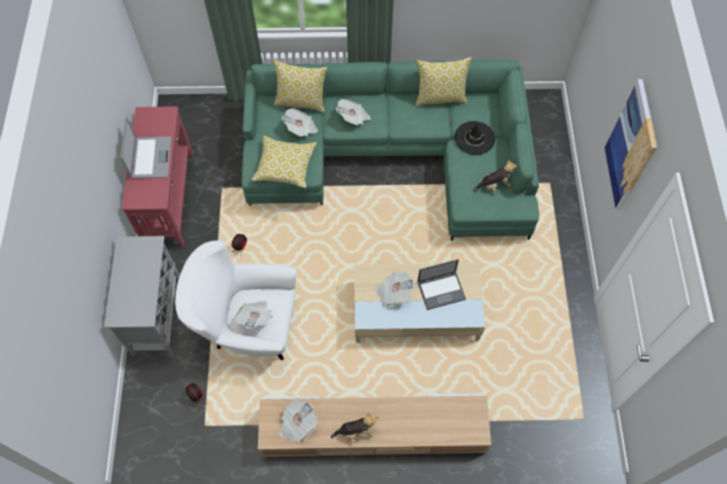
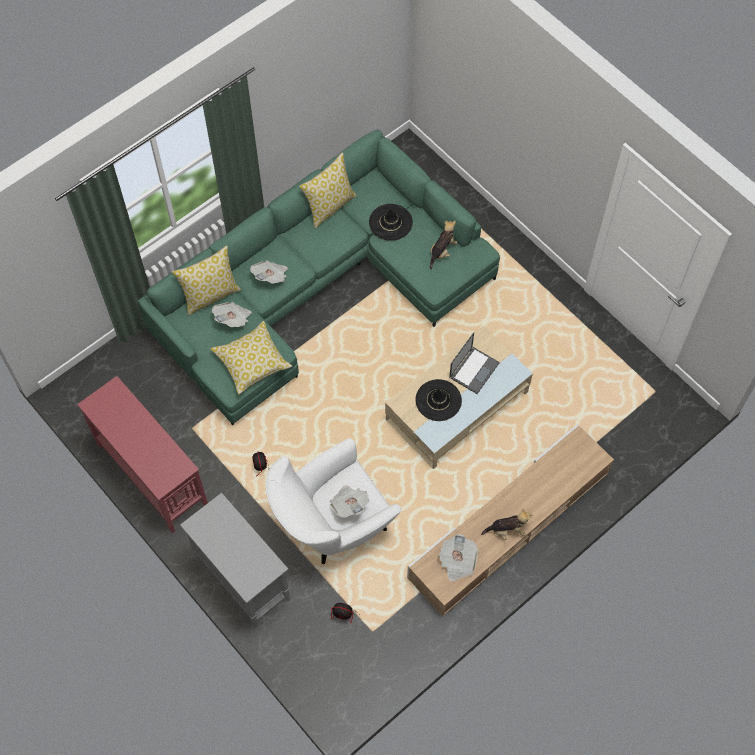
camera: 40 degrees left, 0 degrees up
laptop [120,117,172,179] -> none
plush toy [331,413,378,443] -> plush toy turned 45 degrees clockwise [481,509,532,540]
newspaper [375,272,415,306] -> black hat [415,379,462,421]
picture [605,79,657,210] -> none

